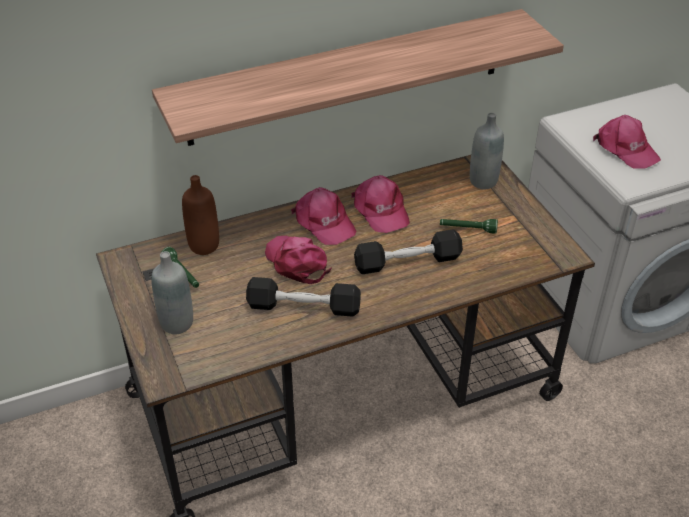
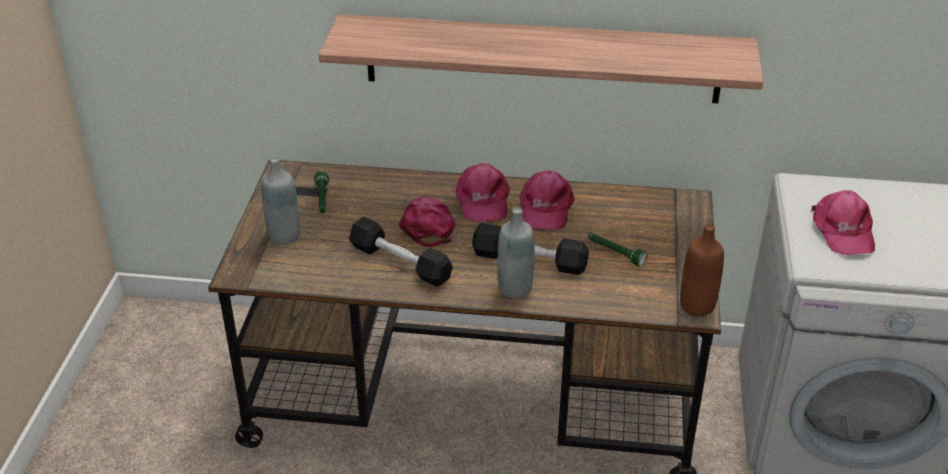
camera: 30 degrees right, 5 degrees down
brown bottle [182,175,219,255] -> brown bottle moved to [680,224,724,316]
grey bottle [470,113,504,190] -> grey bottle moved to [497,208,535,299]

